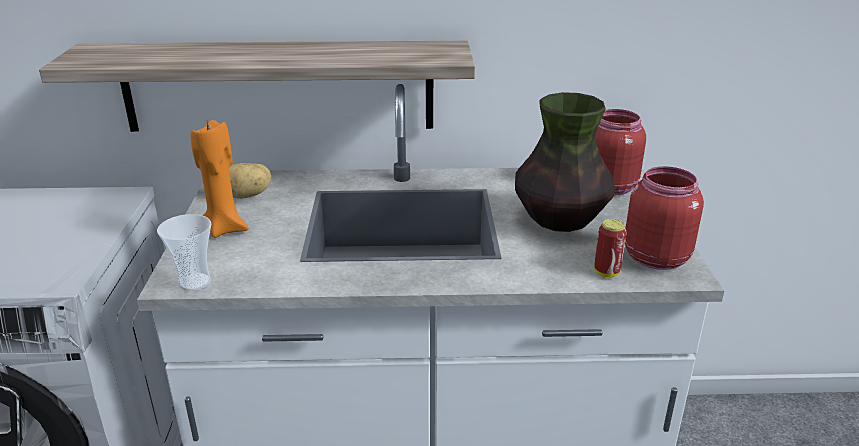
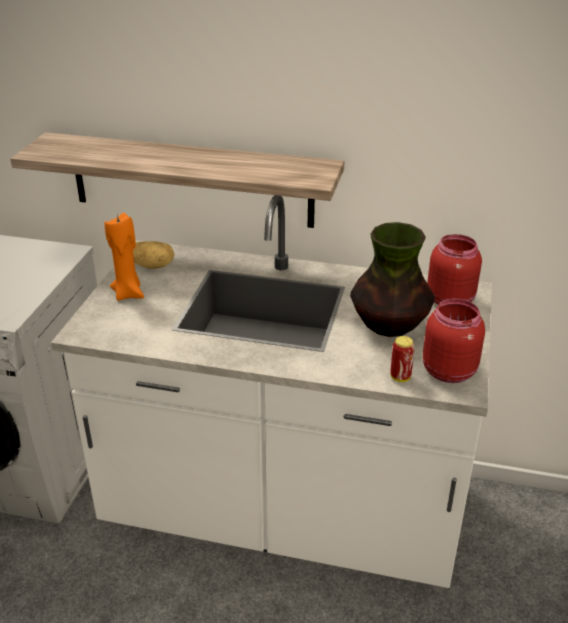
camera: 15 degrees right, 5 degrees up
cup [157,214,211,291] -> none

